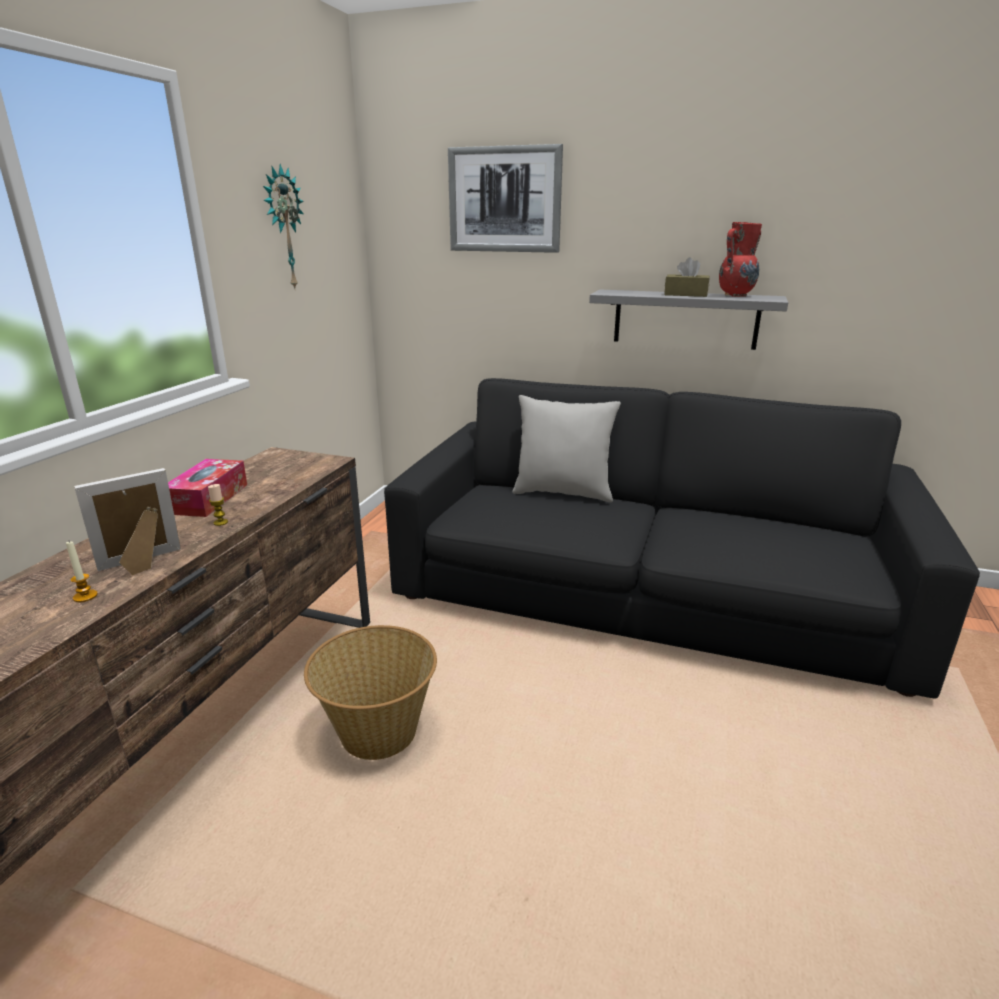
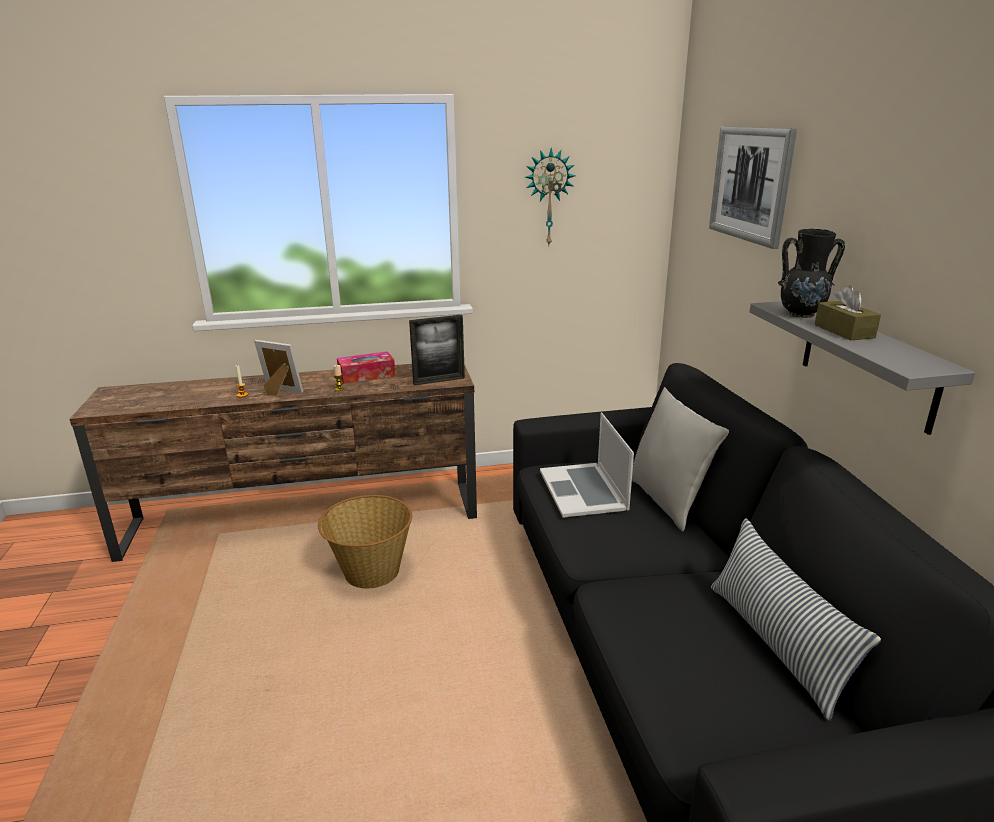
camera: 60 degrees right, 0 degrees up
red vase [719,222,762,297] -> none
none -> picture frame [409,315,465,385]
none -> laptop [540,413,634,518]
none -> pillow [711,518,881,721]
none -> black vase [778,229,845,318]

